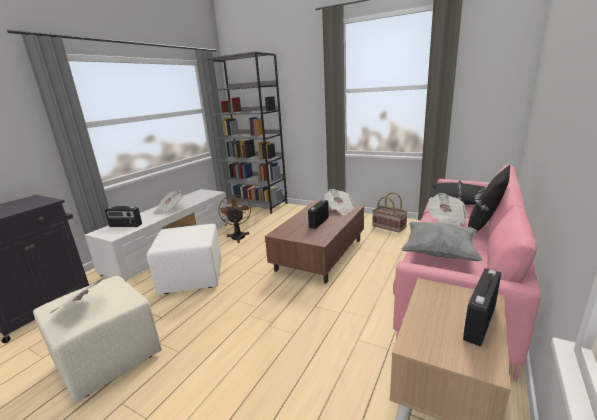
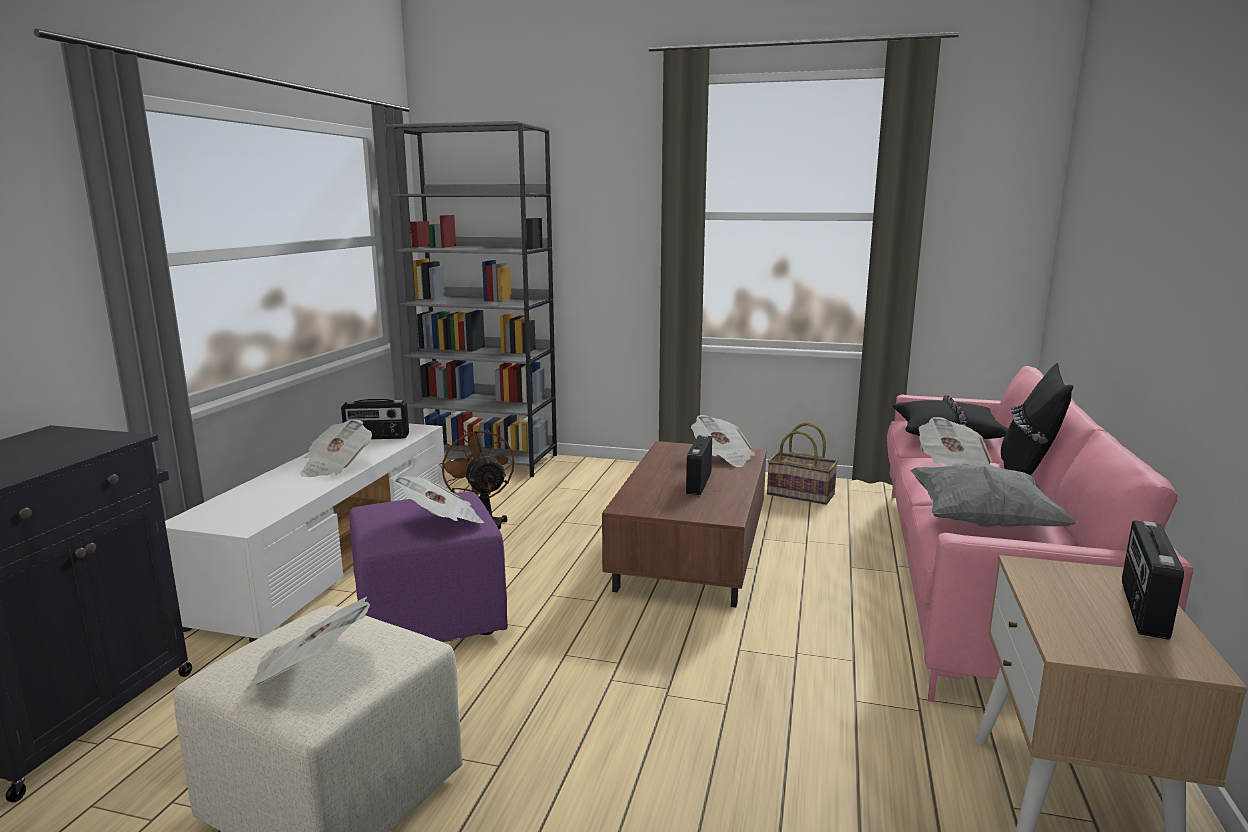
camera: 15 degrees left, 5 degrees down
radio [105,206,142,227] -> radio moved to [341,399,409,439]
white ottoman [147,224,222,295] -> purple ottoman [349,492,508,642]
none -> newspaper [392,476,485,523]

